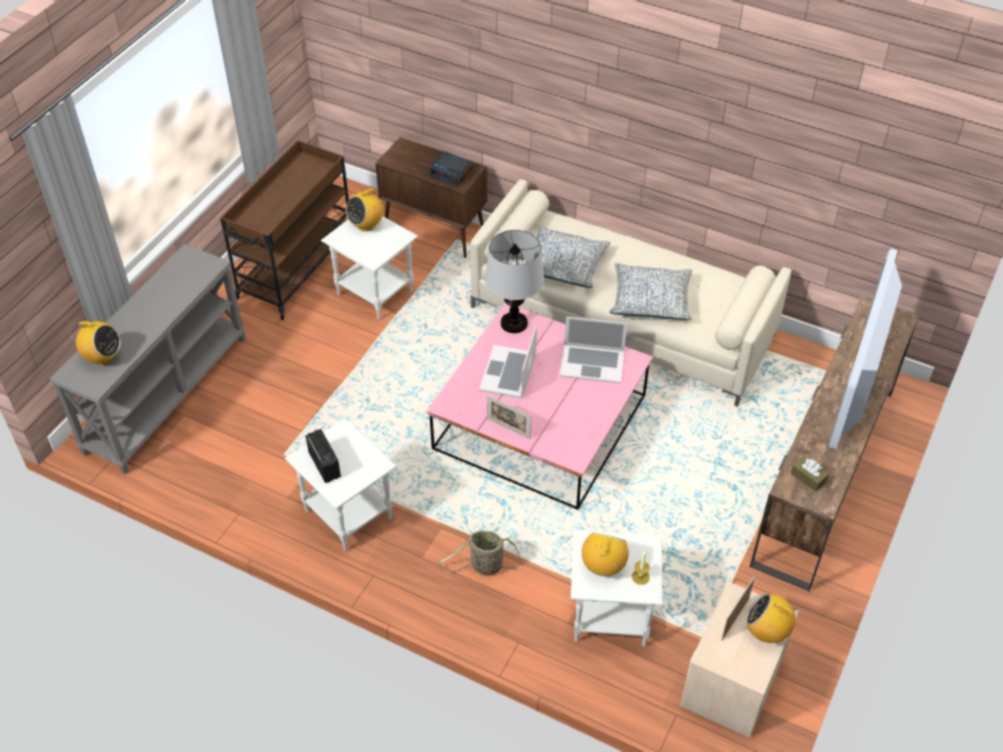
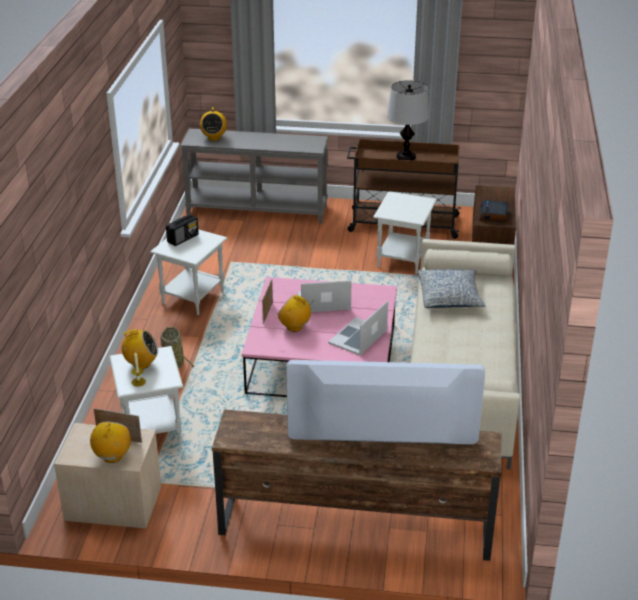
camera: 70 degrees right, 15 degrees down
radio [346,185,383,231] -> radio moved to [277,295,312,332]
table lamp [485,230,544,333] -> table lamp moved to [387,80,429,160]
laptop [560,317,627,384] -> laptop turned 45 degrees clockwise [328,301,388,355]
pillow [609,263,693,320] -> none
brown tissue box [791,456,829,492] -> none

